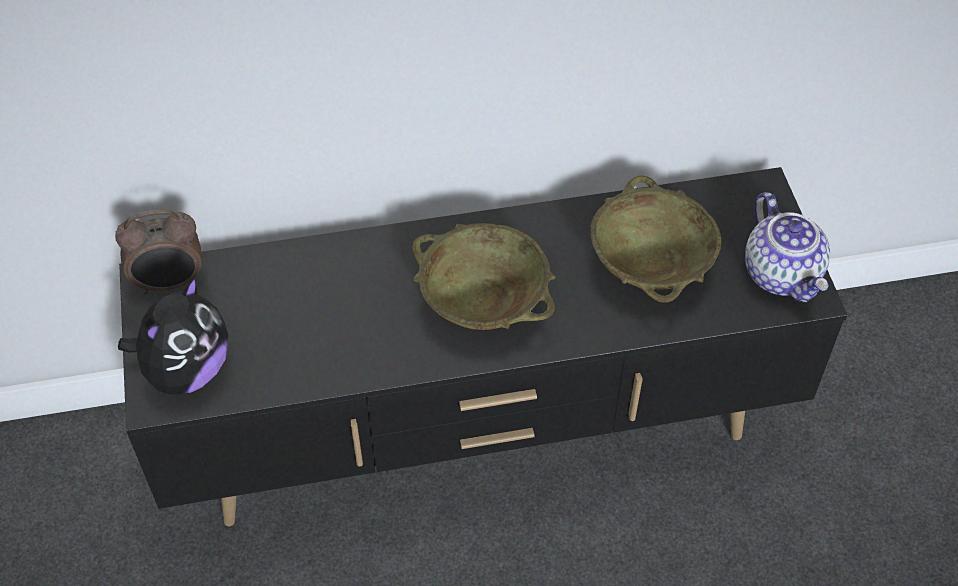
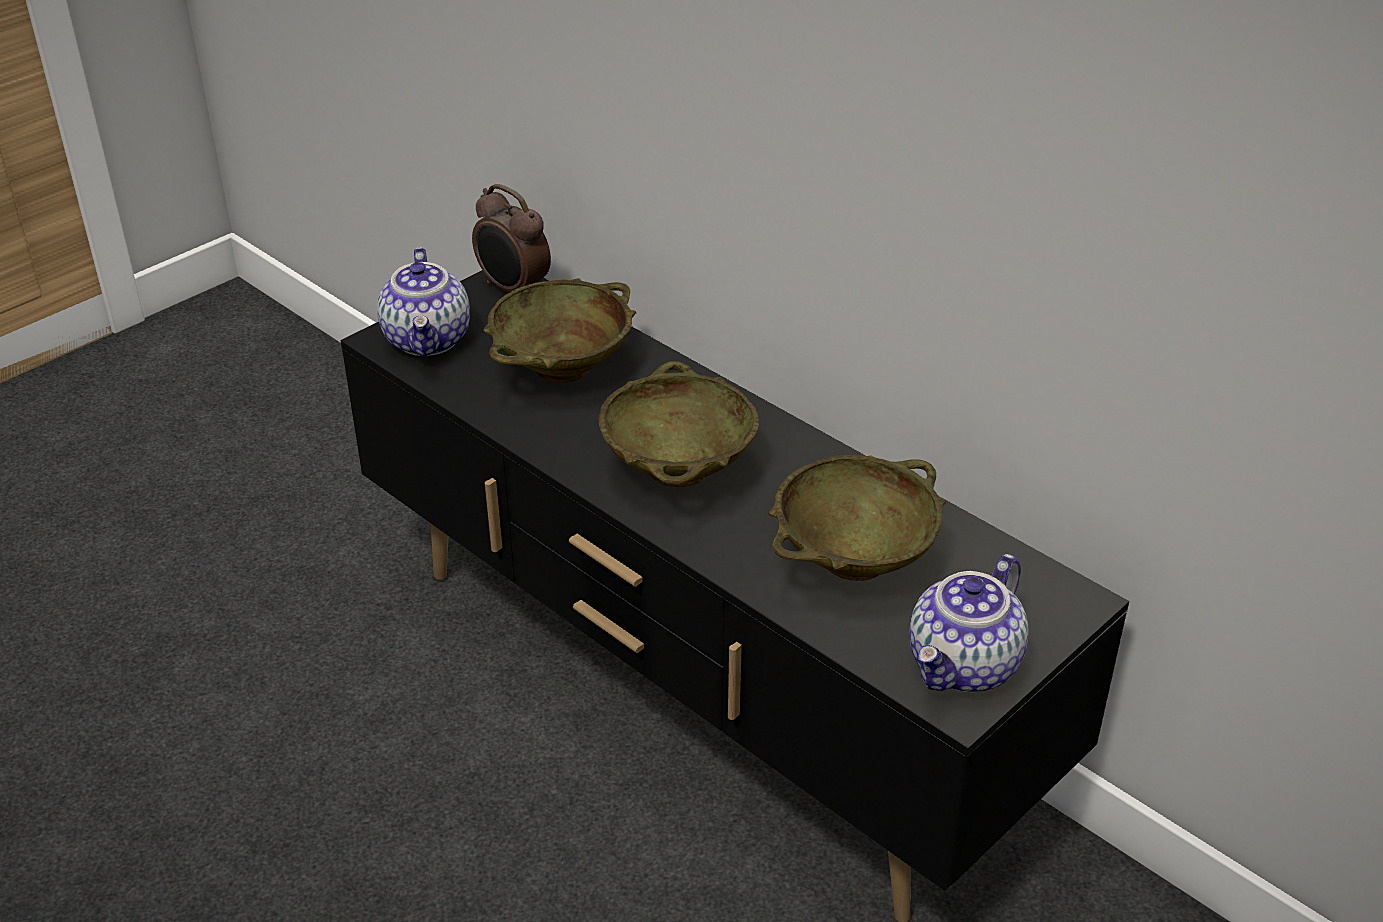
camera: 55 degrees right, 15 degrees down
plush toy [118,276,228,395] -> teapot [377,247,470,357]
none -> beige bowl [483,278,636,383]

